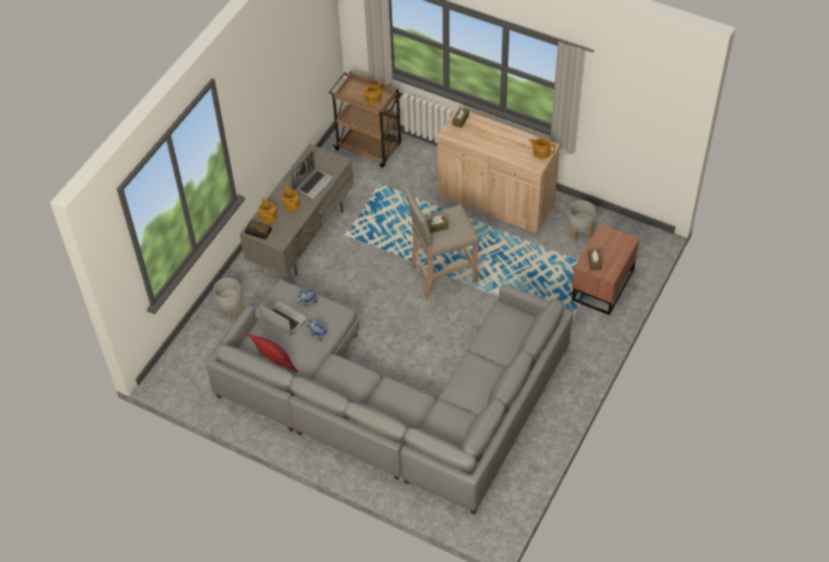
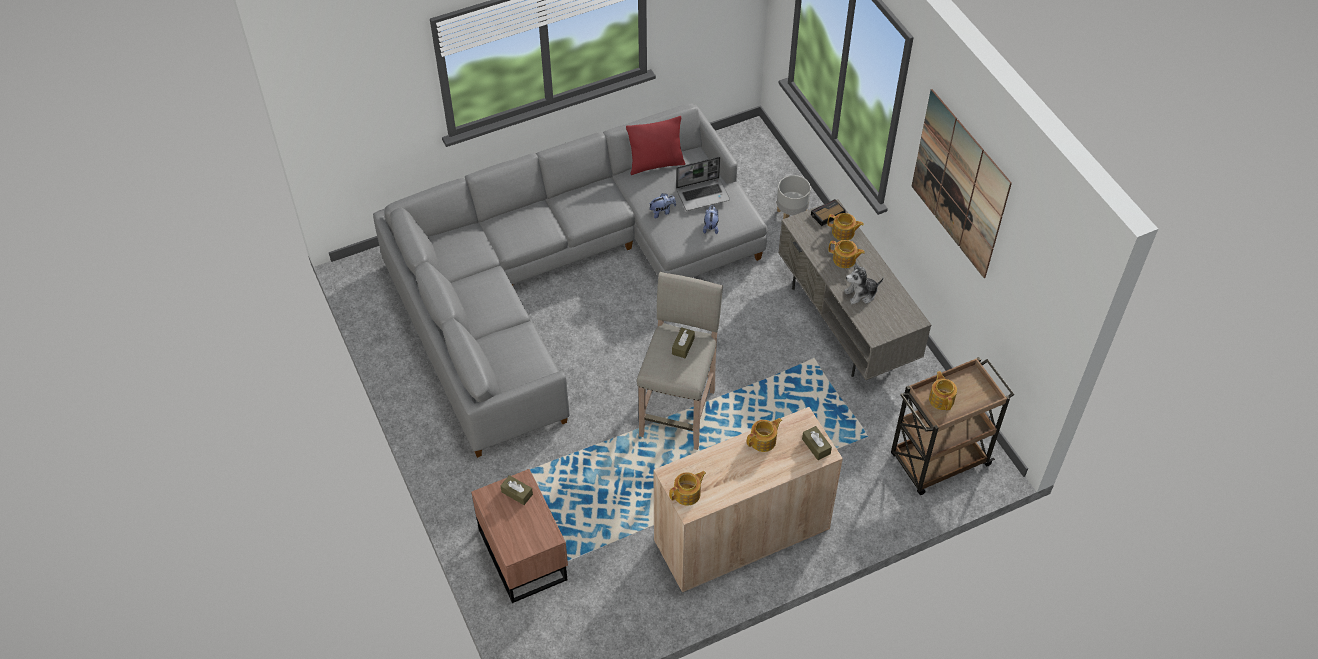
camera: 125 degrees right, 0 degrees up
laptop [291,151,334,200] -> plush toy [844,262,883,304]
grey planter [569,200,595,241] -> none
none -> teapot [747,418,782,452]
none -> picture [911,89,1012,278]

